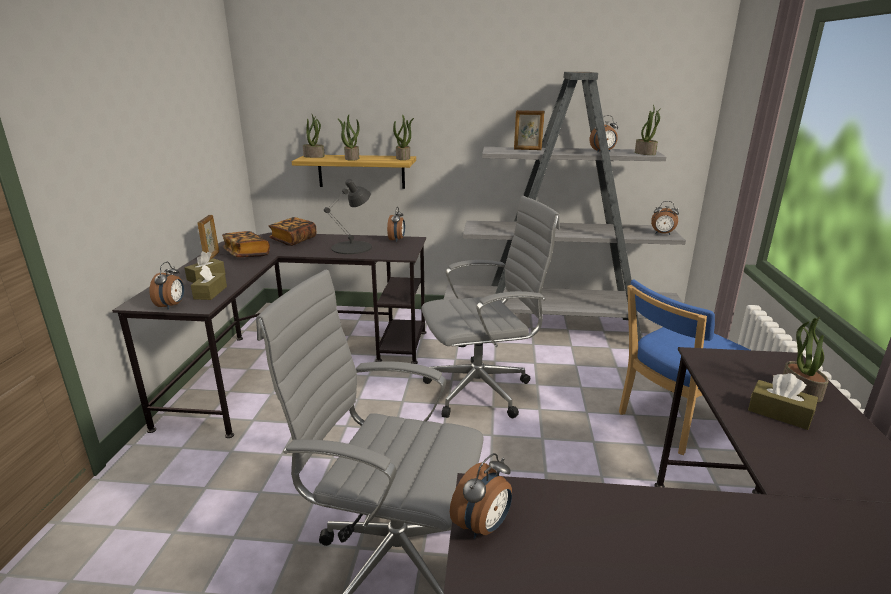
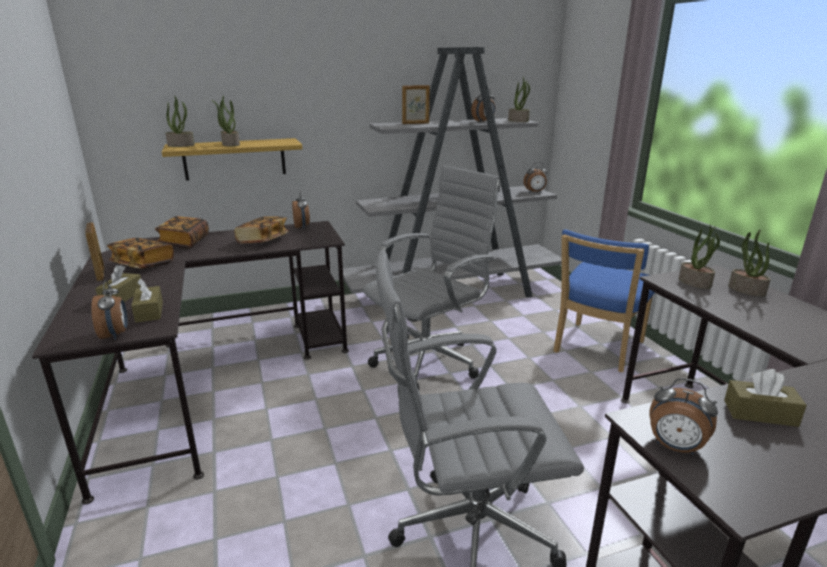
camera: 25 degrees left, 0 degrees up
black table lamp [324,179,372,254] -> book [234,216,289,244]
potted plant [393,114,414,160] -> potted plant moved to [679,225,720,289]
alarm clock [450,453,512,539] -> alarm clock turned 105 degrees clockwise [649,378,718,455]
brown tissue box [748,373,818,430] -> brown tissue box moved to [724,369,807,427]

